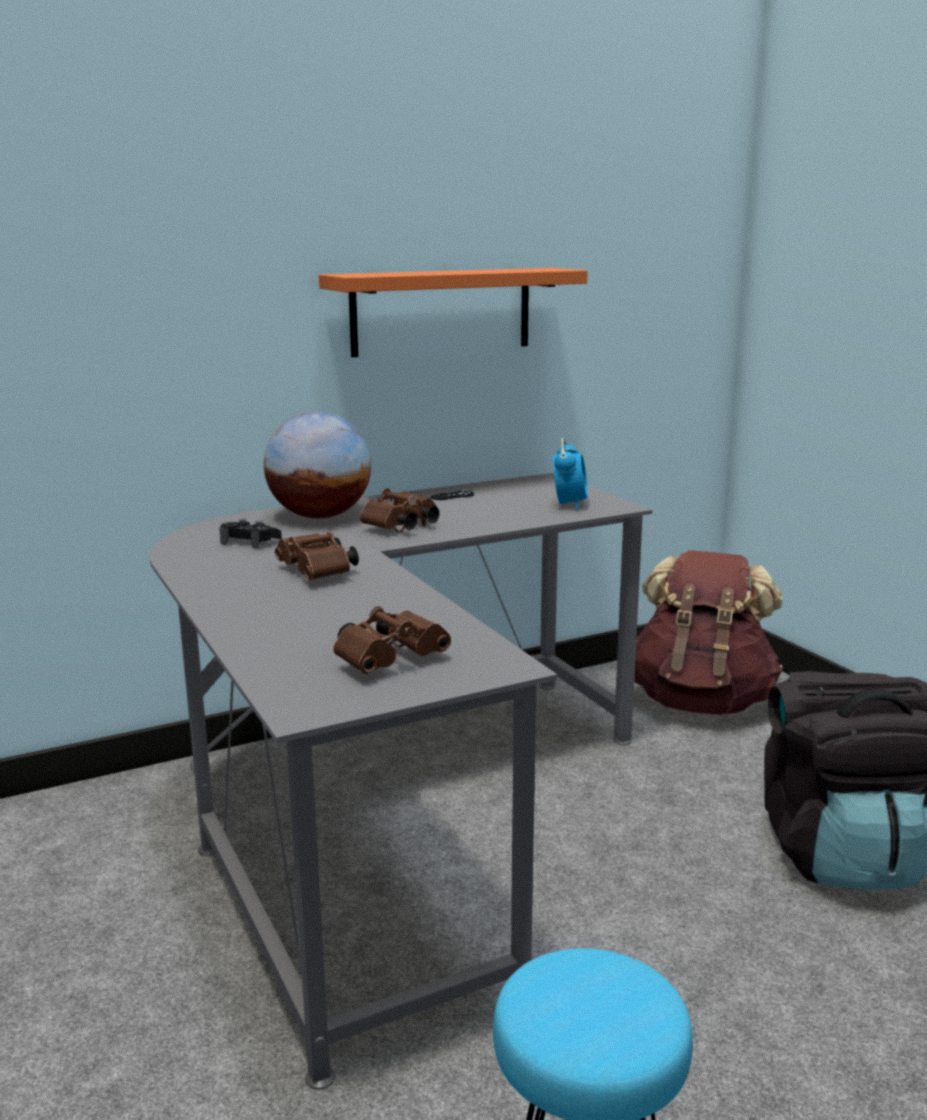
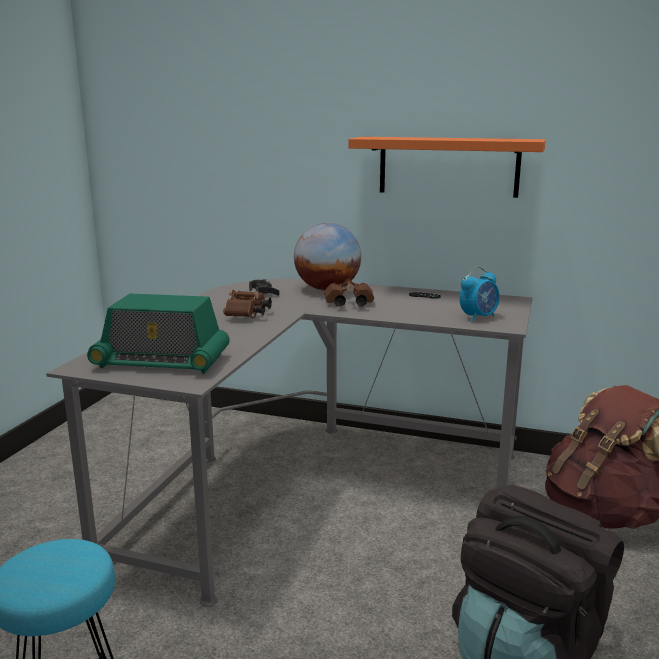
camera: 45 degrees right, 0 degrees up
brown binoculars [333,606,451,674] -> radio [87,294,230,374]

